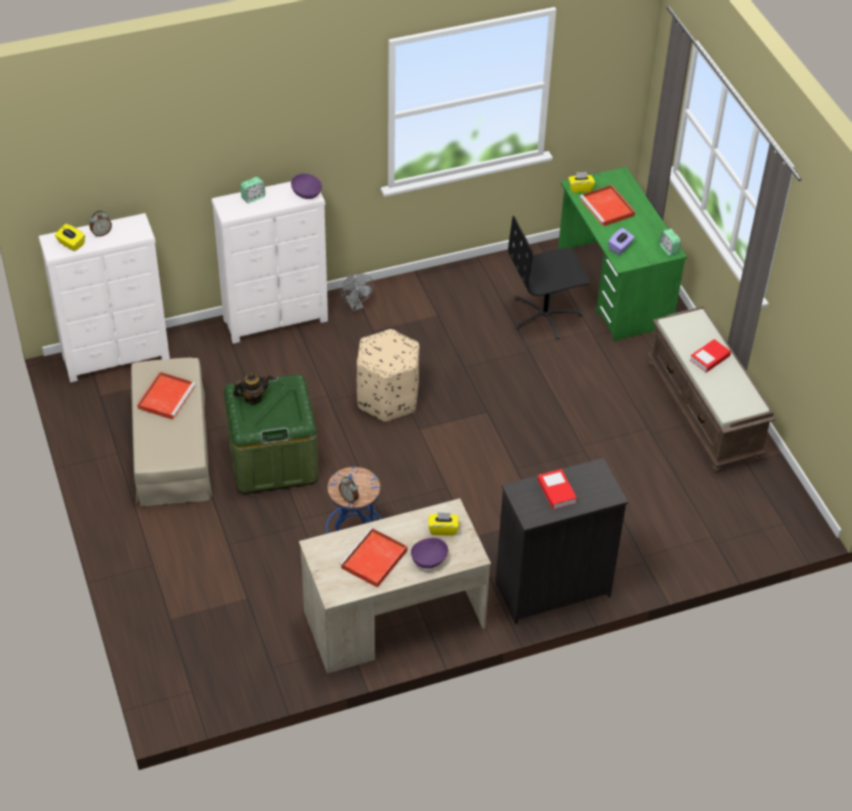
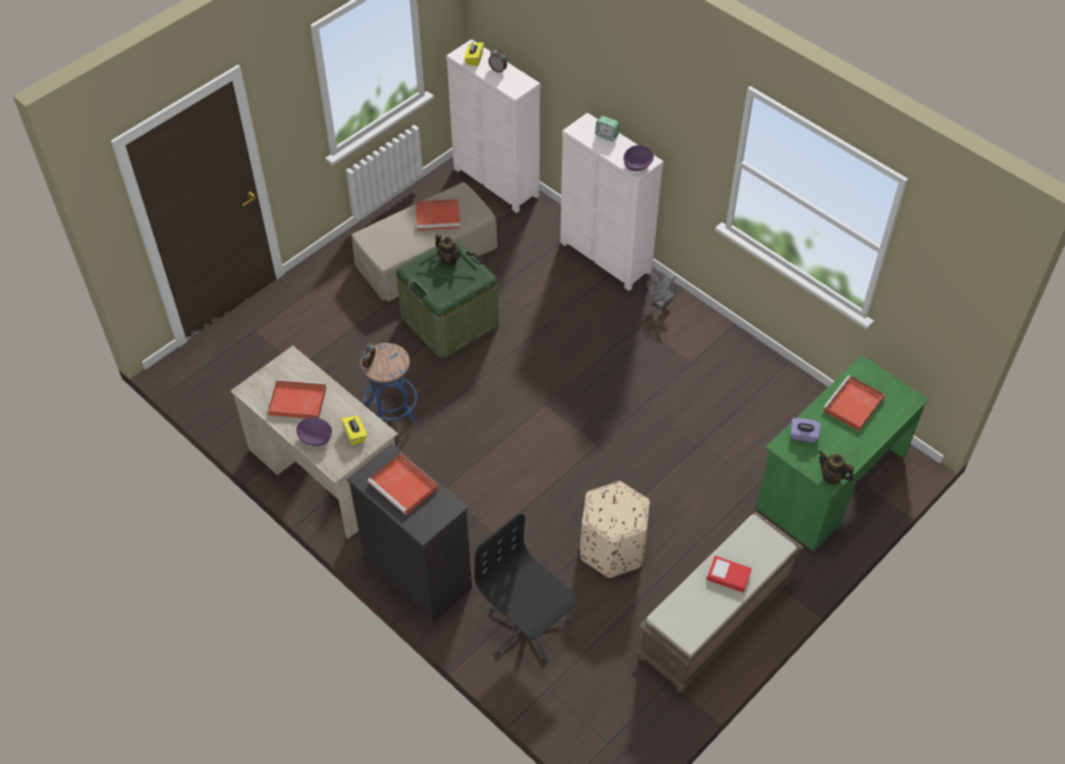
camera: 65 degrees right, 5 degrees up
beige ottoman [357,329,419,422] -> beige ottoman moved to [580,481,650,578]
black office chair [508,216,590,339] -> black office chair moved to [474,513,577,662]
book [537,469,577,510] -> red tray [368,453,438,515]
yellow tissue box [568,172,595,193] -> none
alarm clock [659,229,681,256] -> teapot [818,451,854,485]

